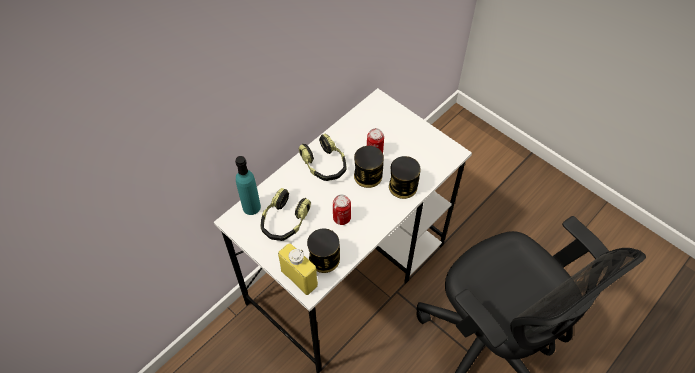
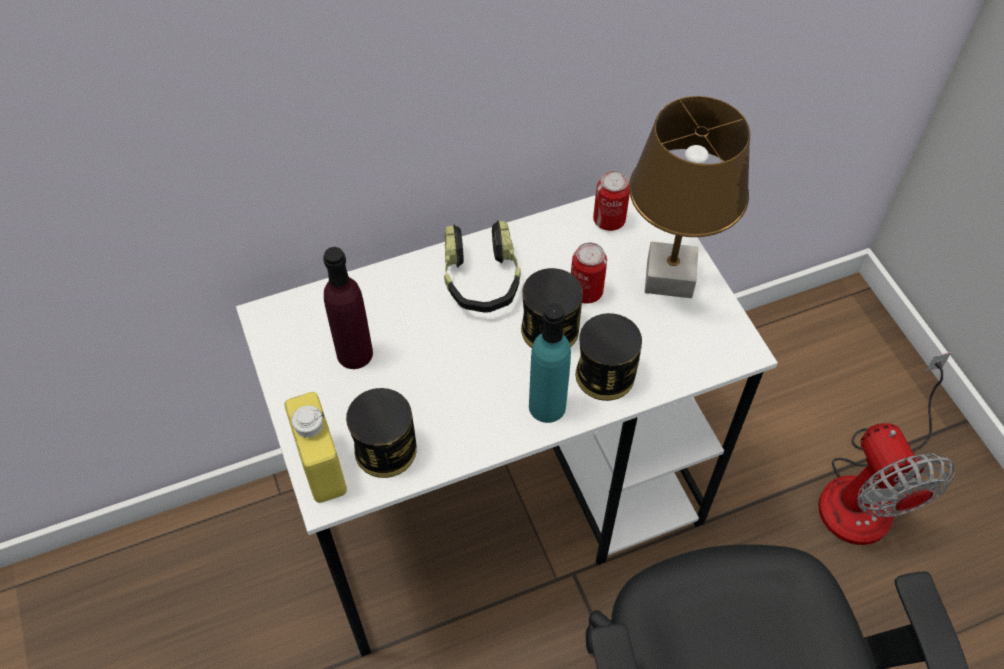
camera: 25 degrees right, 0 degrees up
turquoise bottle [235,156,261,215] -> turquoise bottle moved to [529,303,571,423]
headphones [260,188,311,241] -> purple bottle [323,247,373,369]
can [333,194,351,225] -> can moved to [593,170,630,231]
none -> brown table lamp [629,96,750,298]
none -> fan [818,352,955,545]

